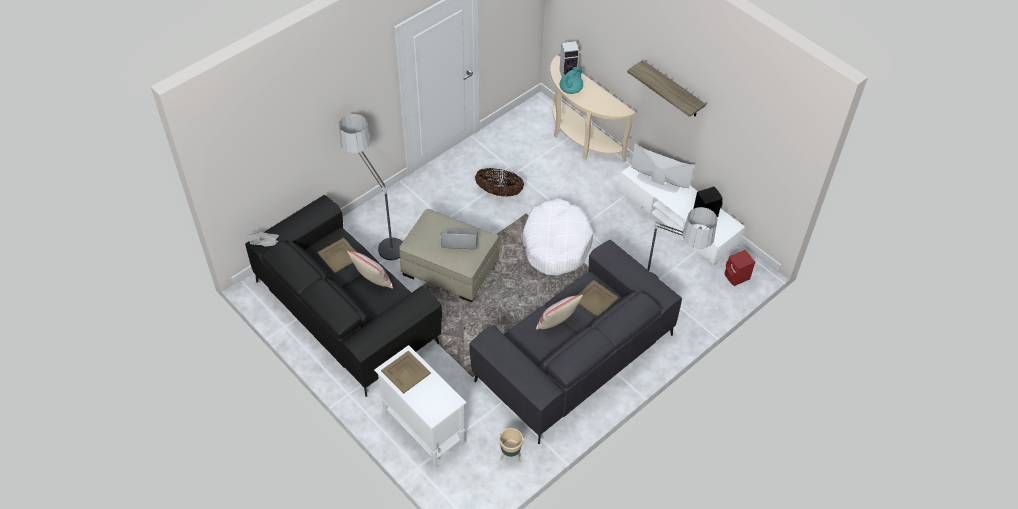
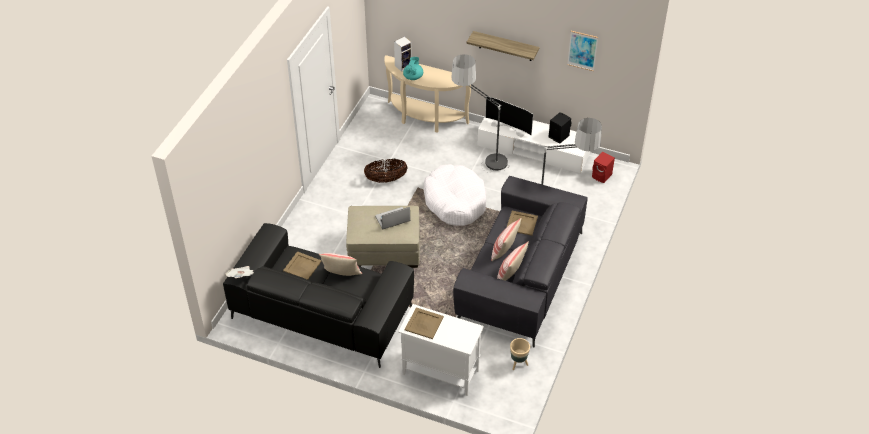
camera: 25 degrees left, 5 degrees down
floor lamp [339,114,403,262] -> floor lamp moved to [451,54,509,171]
television [631,144,694,193] -> television turned 150 degrees counterclockwise [485,96,533,137]
none -> pillow [497,242,529,281]
none -> picture [567,31,598,71]

